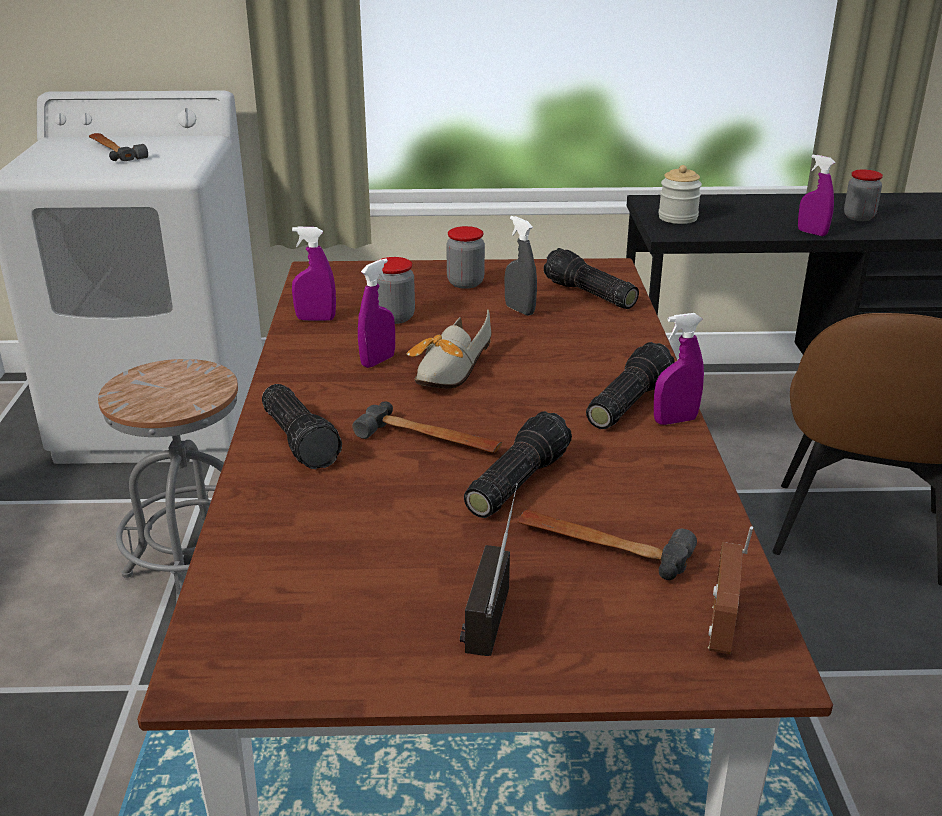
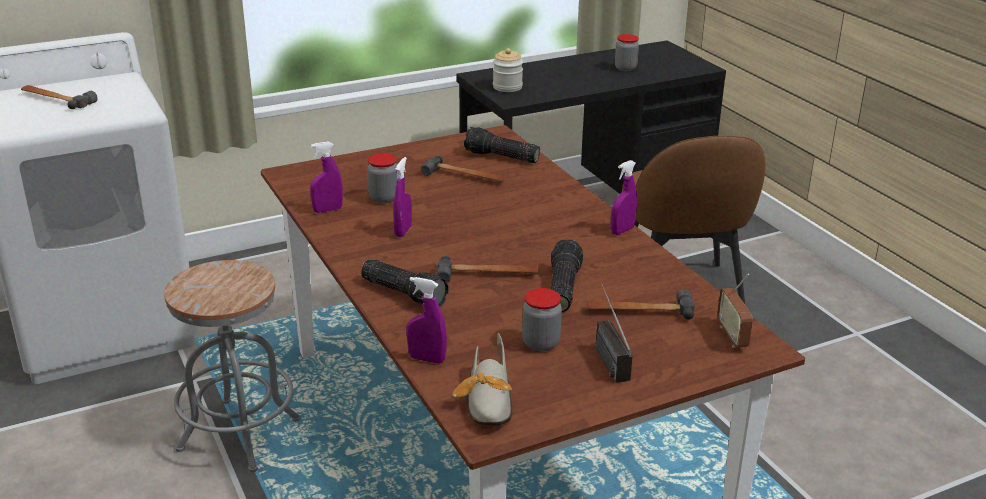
camera: 25 degrees left, 0 degrees up
shoe [407,309,492,389] -> shoe moved to [452,333,513,426]
jar [446,226,485,289] -> jar moved to [522,288,562,351]
grey spray bottle [505,216,537,316] -> hammer [420,156,507,182]
flashlight [586,342,675,429] -> none
purple spray bottle [798,155,835,236] -> purple spray bottle moved to [406,277,447,364]

